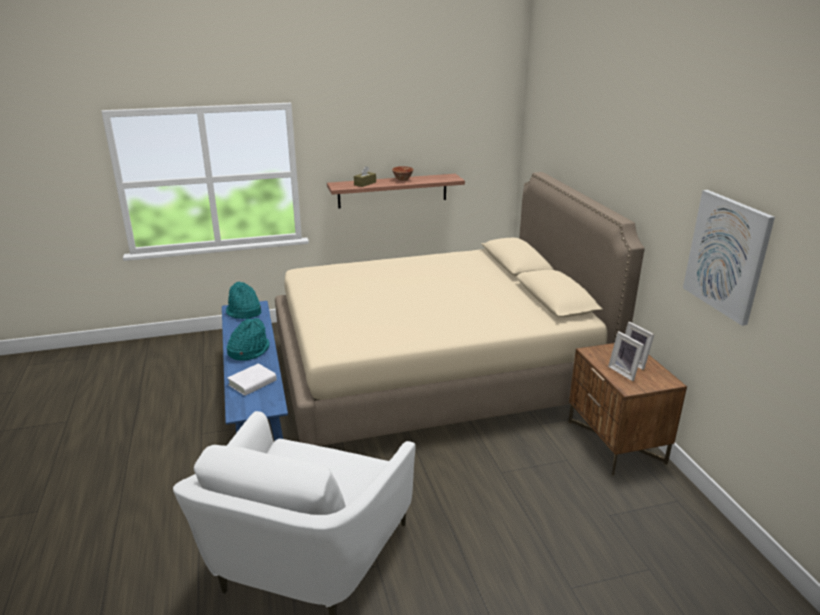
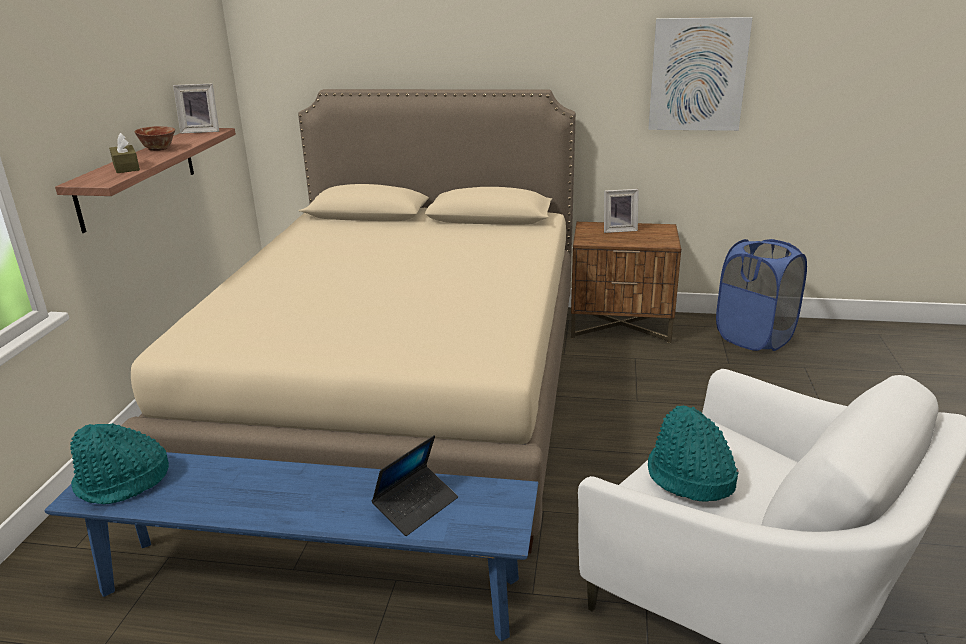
camera: 65 degrees left, 0 degrees up
turquoise hat [227,318,270,361] -> turquoise hat moved to [648,405,739,501]
white book [227,363,277,396] -> laptop [371,435,458,536]
picture frame [608,331,644,381] -> picture frame moved to [173,84,219,134]
none -> blue laundry basket [716,239,807,351]

